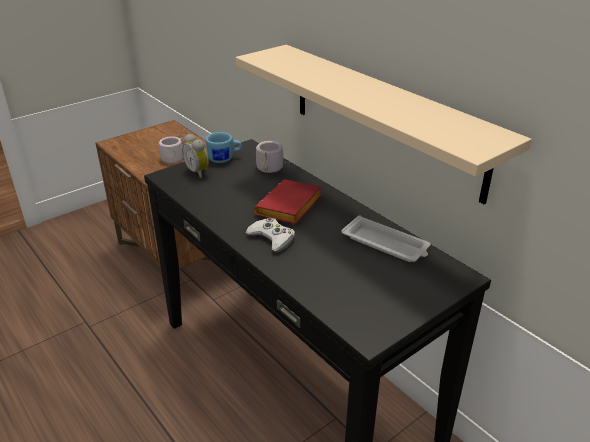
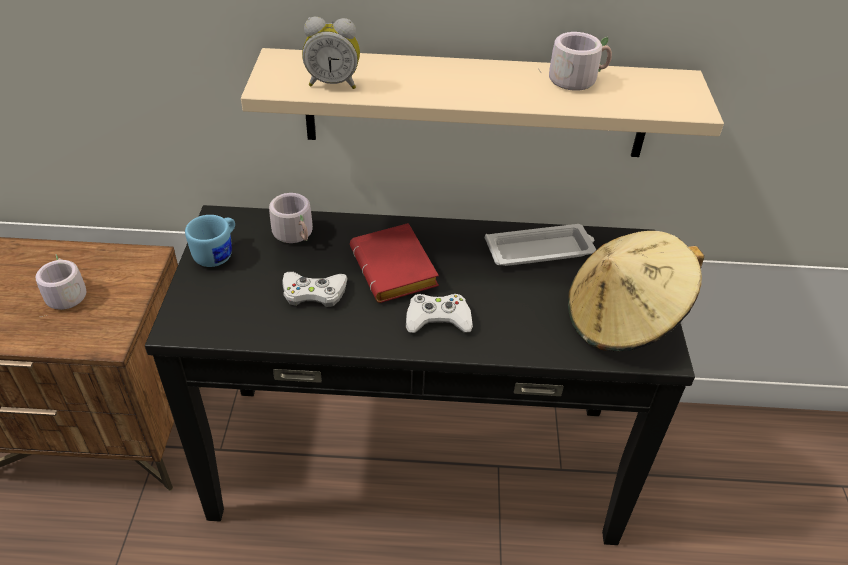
camera: 50 degrees left, 10 degrees up
alarm clock [182,134,209,178] -> alarm clock moved to [302,17,360,89]
none -> white game controller [282,272,348,307]
none -> grey mug [538,32,612,91]
none -> beige hat [568,231,704,352]

